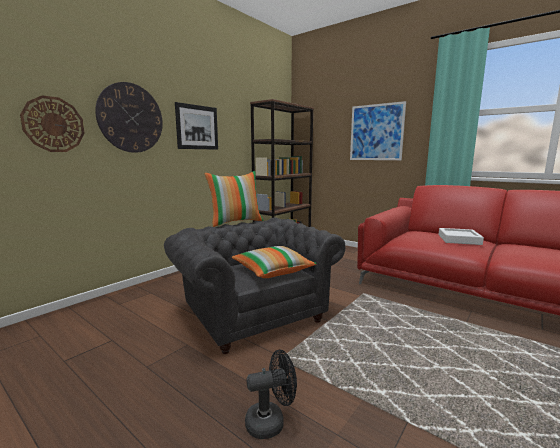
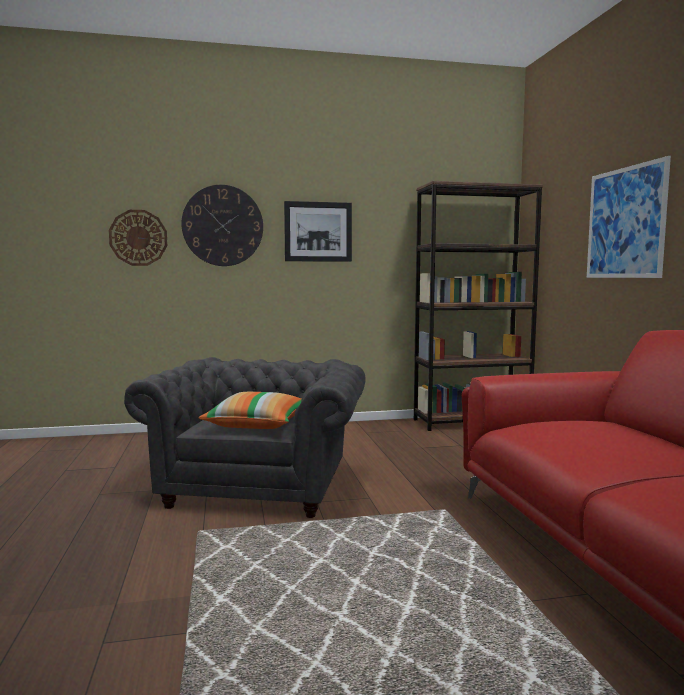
camera: 40 degrees right, 5 degrees down
pillow [204,171,264,227] -> none
black fan [245,350,297,439] -> none
white tray [438,228,484,245] -> none

